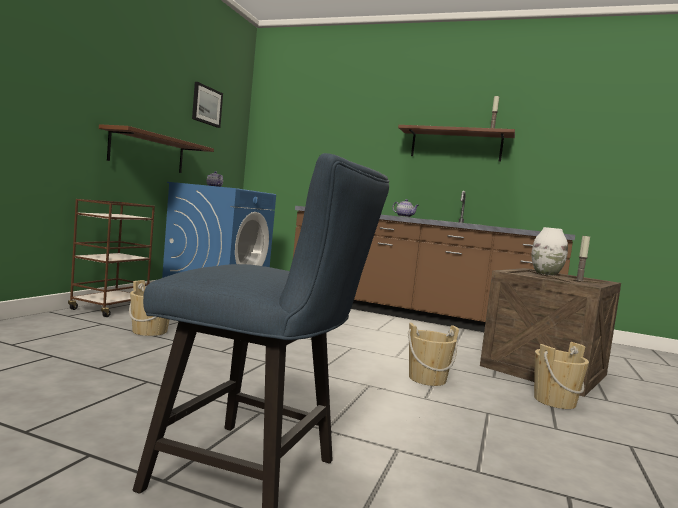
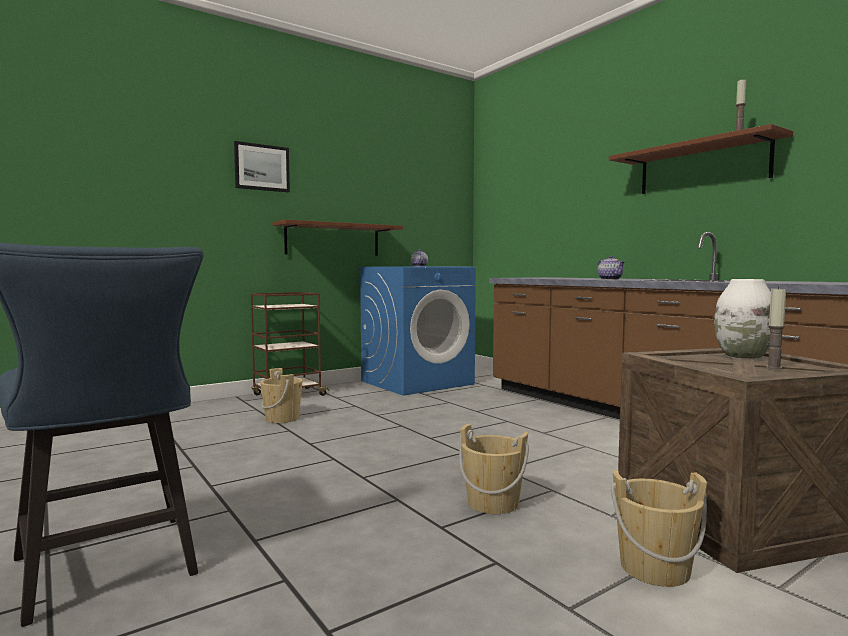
camera: 35 degrees right, 0 degrees up
picture [192,82,223,128] -> picture moved to [234,141,290,192]

